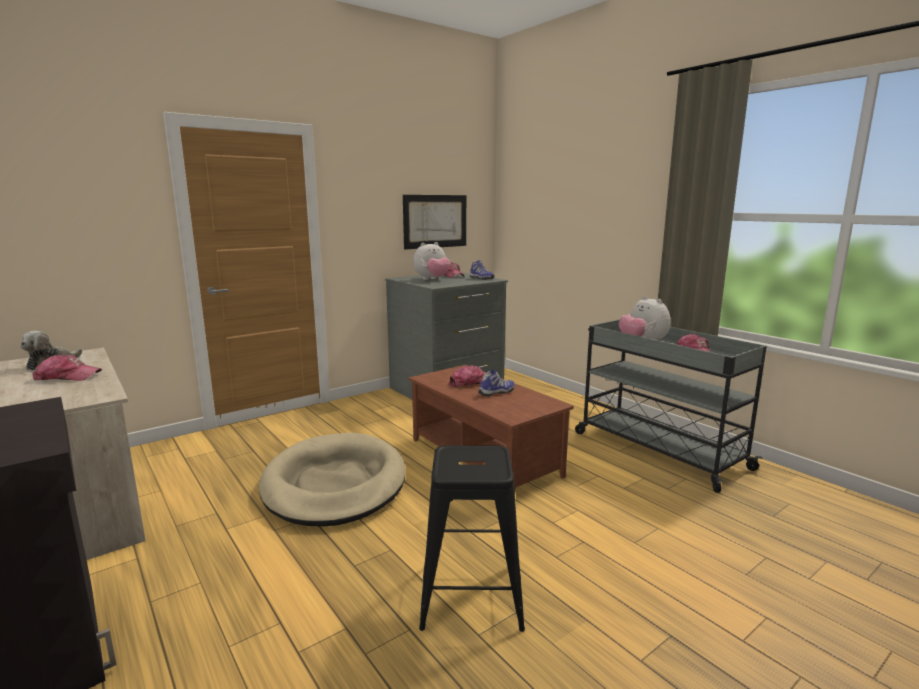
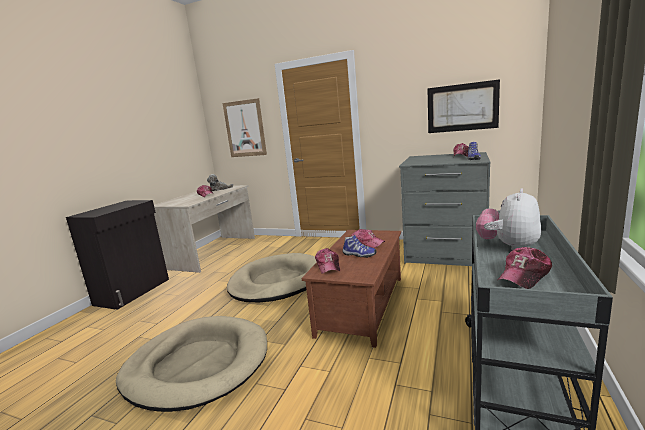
camera: 60 degrees right, 0 degrees up
plush toy [413,242,451,280] -> none
black stool [419,446,525,632] -> beige dog bed [116,316,267,412]
none -> picture [223,98,267,157]
none -> cap [315,248,340,274]

